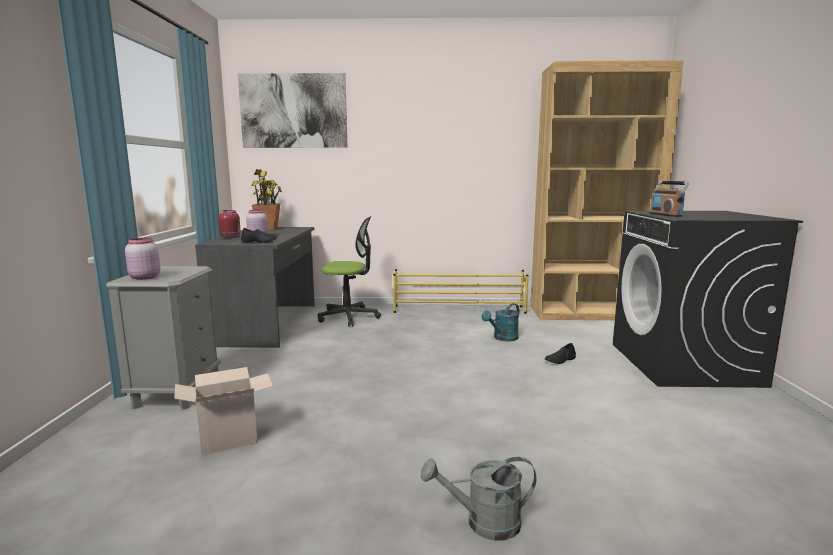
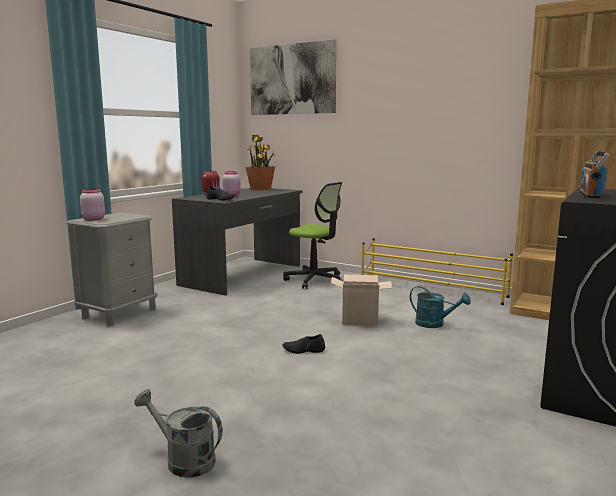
camera: 30 degrees right, 0 degrees up
cardboard box [174,367,273,455] -> cardboard box moved to [331,275,392,326]
turquoise watering can [482,303,519,341] -> turquoise watering can turned 135 degrees counterclockwise [410,286,471,328]
black shoe [545,343,576,364] -> black shoe moved to [282,334,325,354]

